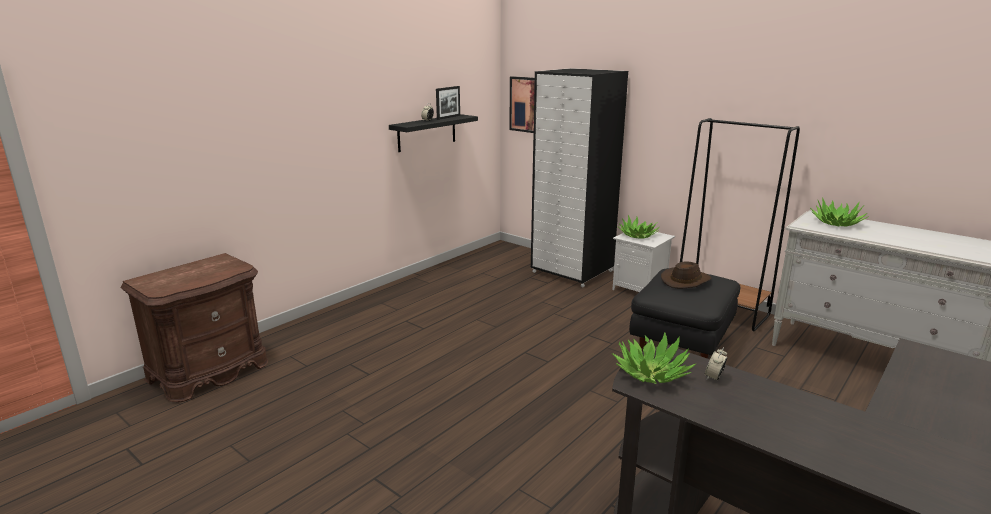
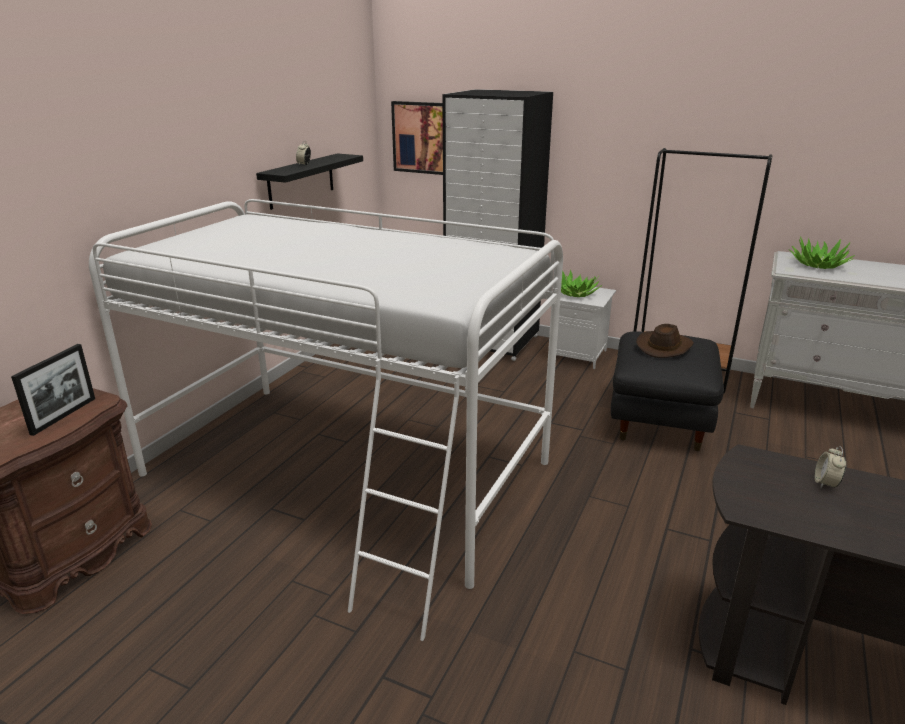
camera: 15 degrees left, 5 degrees up
picture frame [436,86,460,120] -> picture frame moved to [11,344,95,436]
potted plant [611,332,696,384] -> none
none -> white bed [89,199,563,641]

